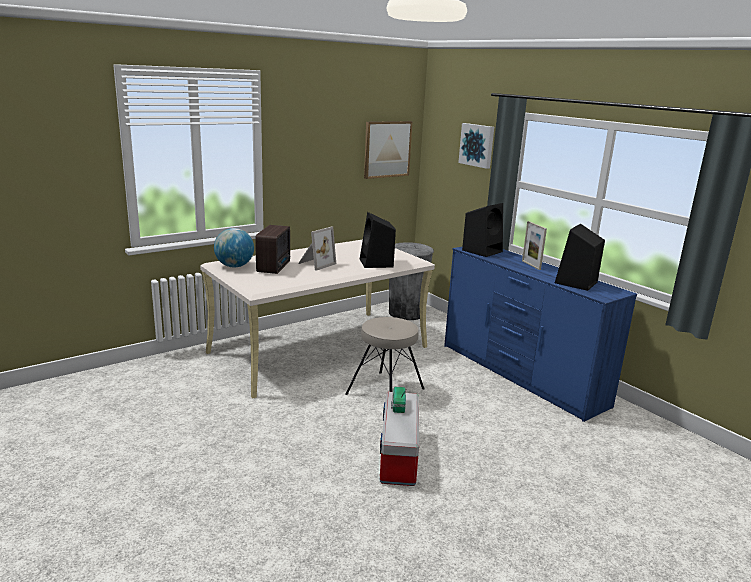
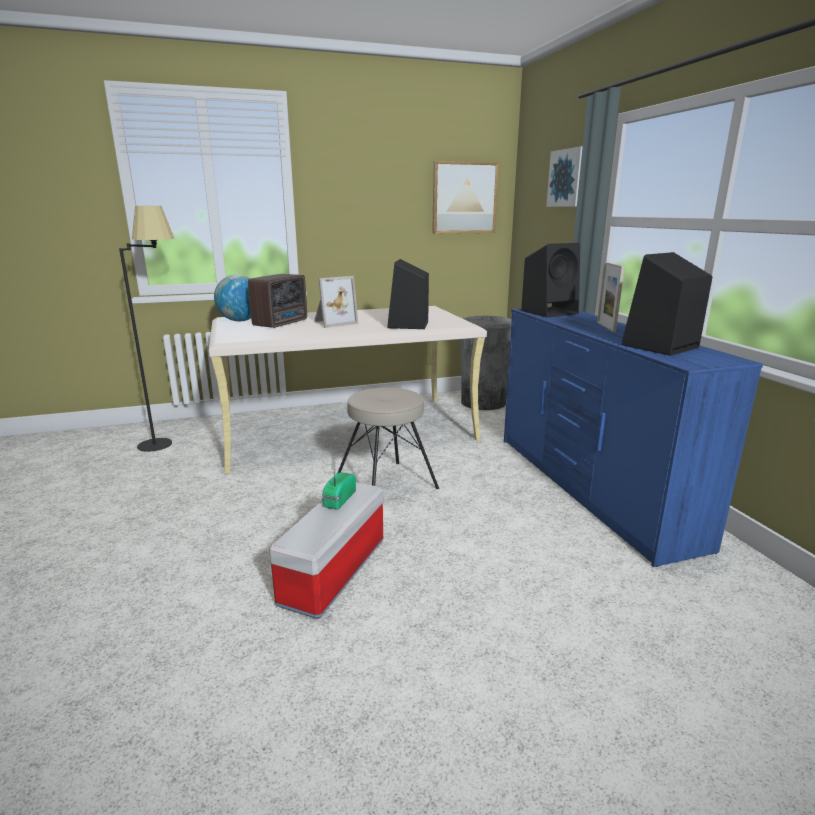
camera: 20 degrees right, 0 degrees up
none -> black floor lamp [119,206,175,452]

